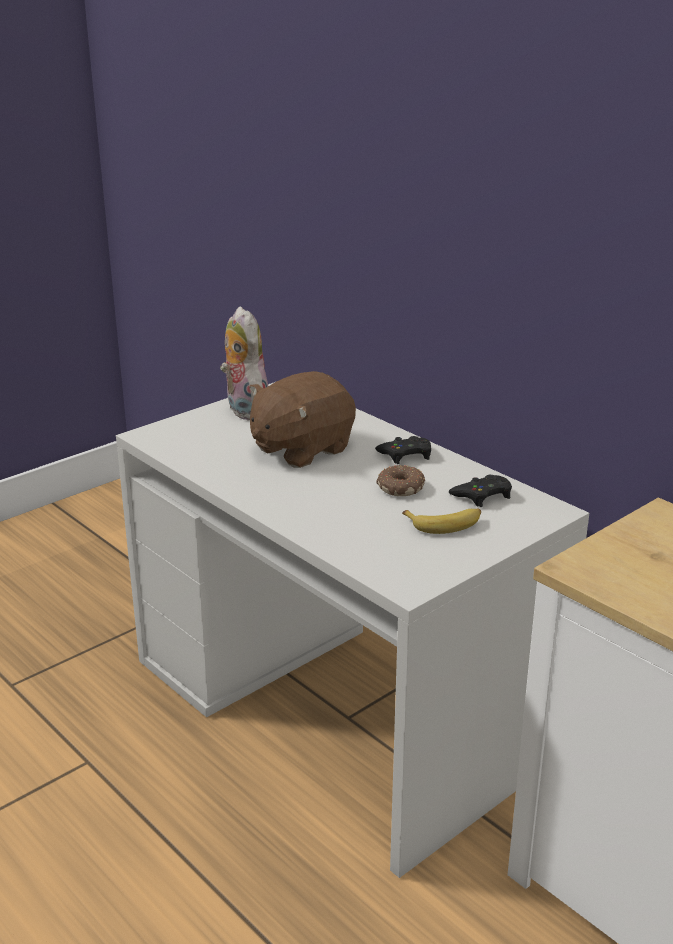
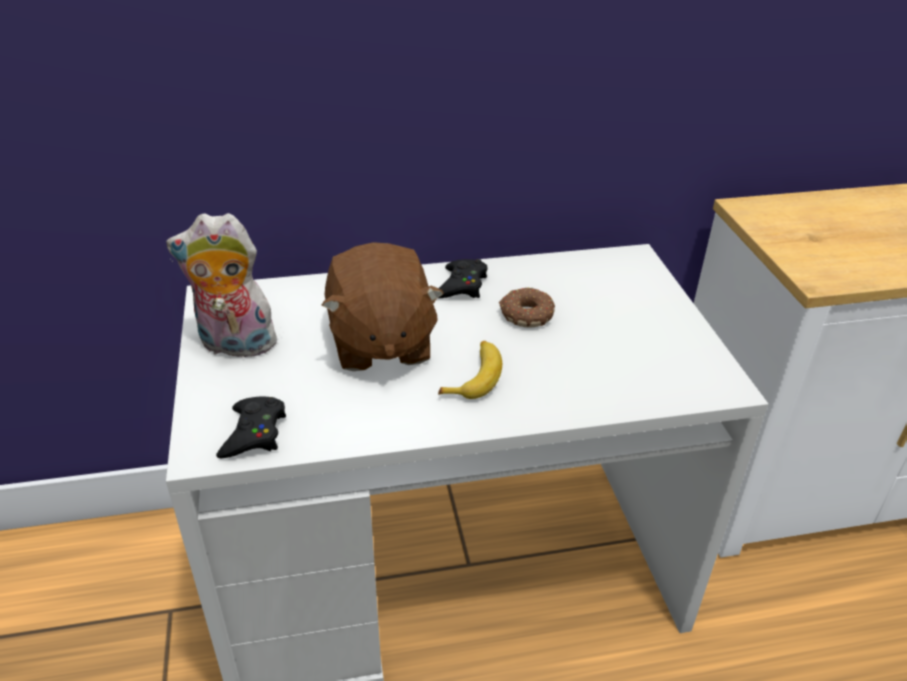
camera: 60 degrees left, 10 degrees up
banana [402,509,481,534] -> banana moved to [438,341,502,399]
black game controller [449,475,512,507] -> black game controller moved to [216,396,286,459]

